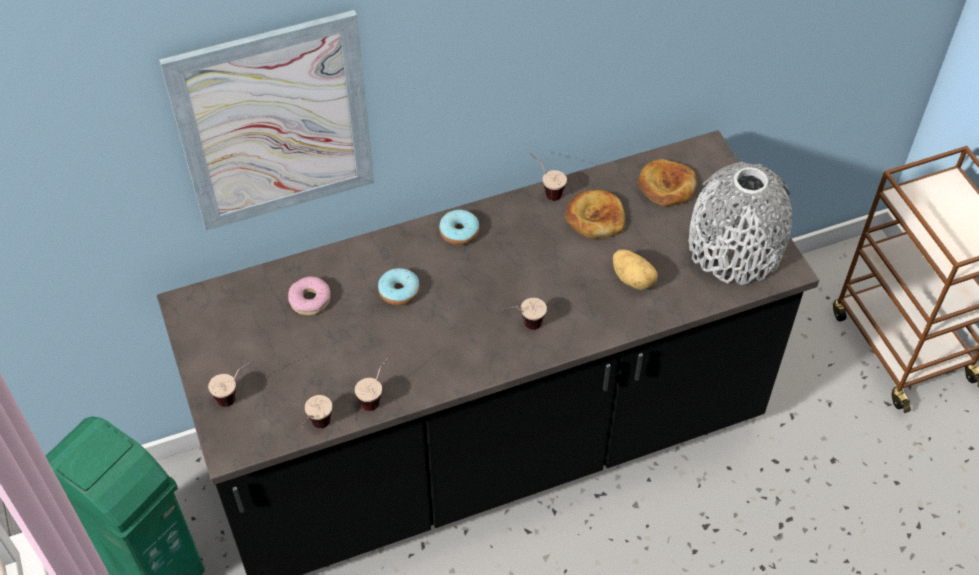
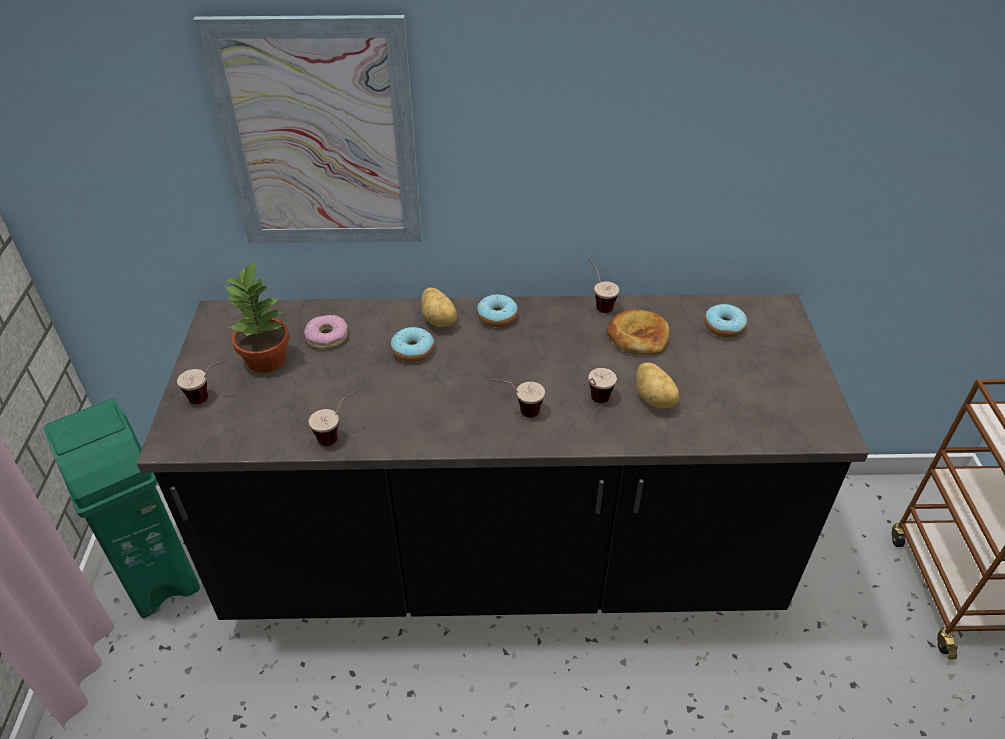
camera: 20 degrees right, 10 degrees down
cup [302,395,332,428] -> cup moved to [582,368,617,403]
bread [638,159,697,206] -> donut [704,303,747,337]
grey vase [688,162,792,285] -> none
none -> potted plant [224,260,289,373]
none -> potato [421,287,457,327]

